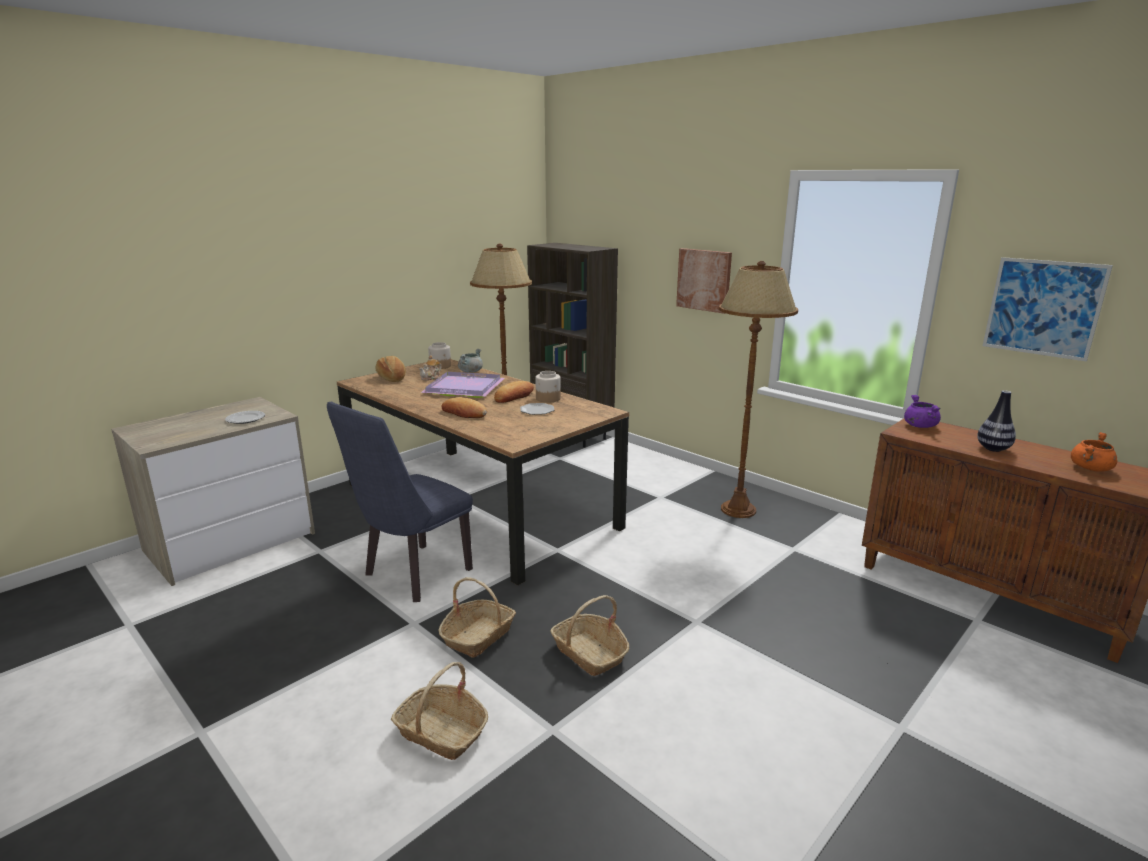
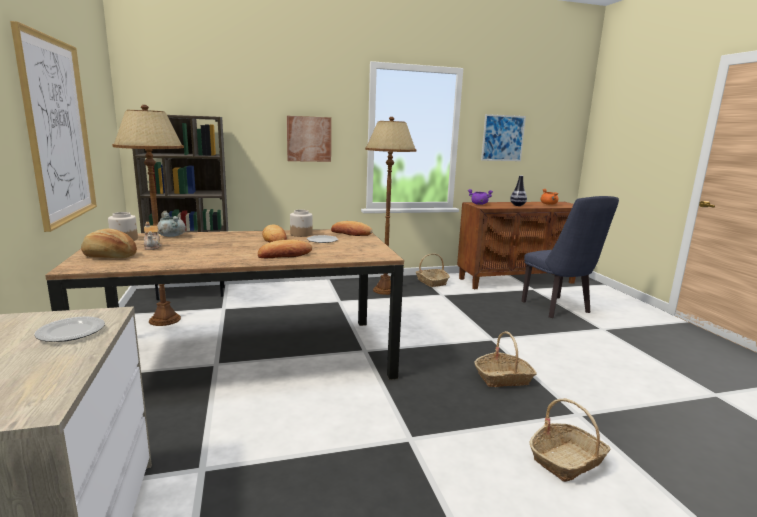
camera: 60 degrees left, 5 degrees down
blue chair [327,402,473,602] -> blue chair moved to [521,196,619,318]
purple tray [420,372,505,398] -> none
basket [438,577,516,658] -> basket moved to [416,254,450,287]
none -> picture [10,21,97,232]
none -> bread [331,221,373,236]

